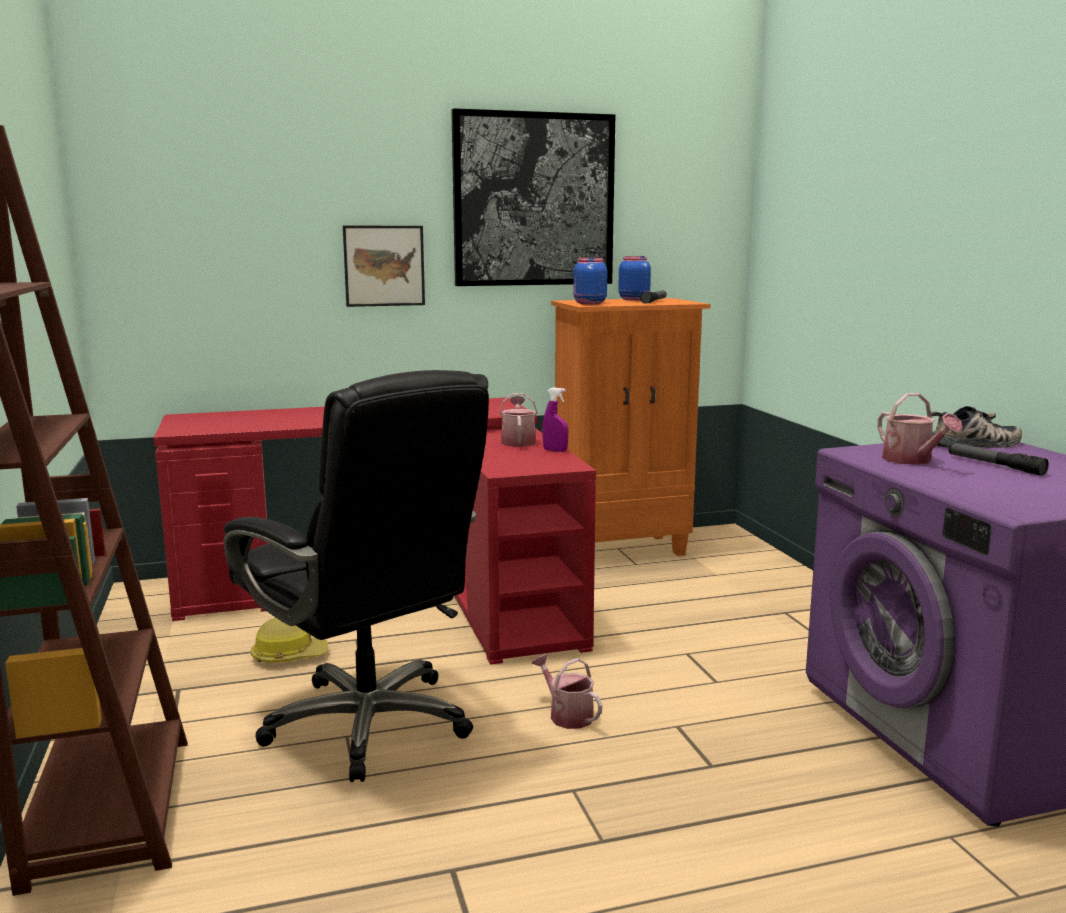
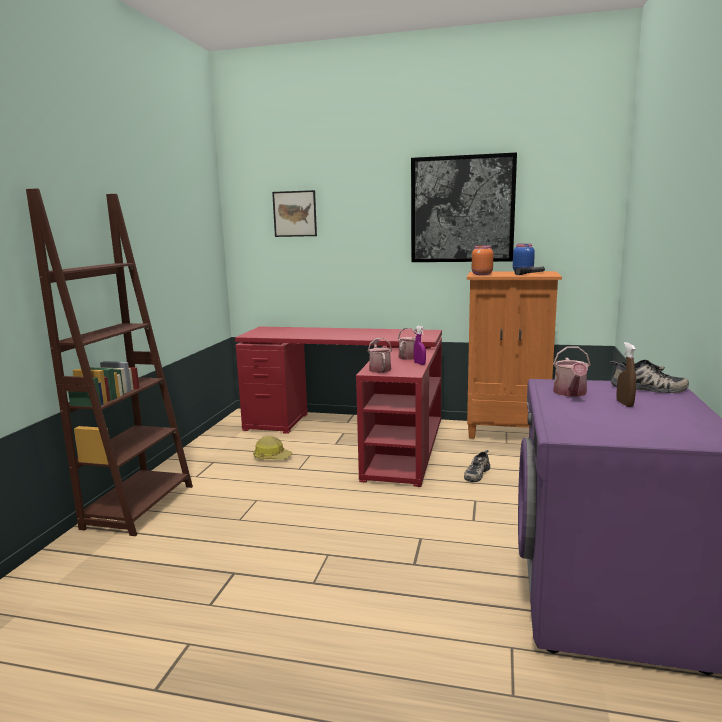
camera: 30 degrees right, 0 degrees up
black office chair [224,370,489,782] -> none
picture [343,226,425,307] -> picture moved to [272,190,317,237]
watering can [532,654,603,729] -> watering can moved to [368,338,392,373]
blue jar [573,257,607,305] -> orange jar [472,245,494,275]
flashlight [949,443,1049,476] -> brown spray bottle [616,342,636,407]
none -> shoe [464,450,490,482]

